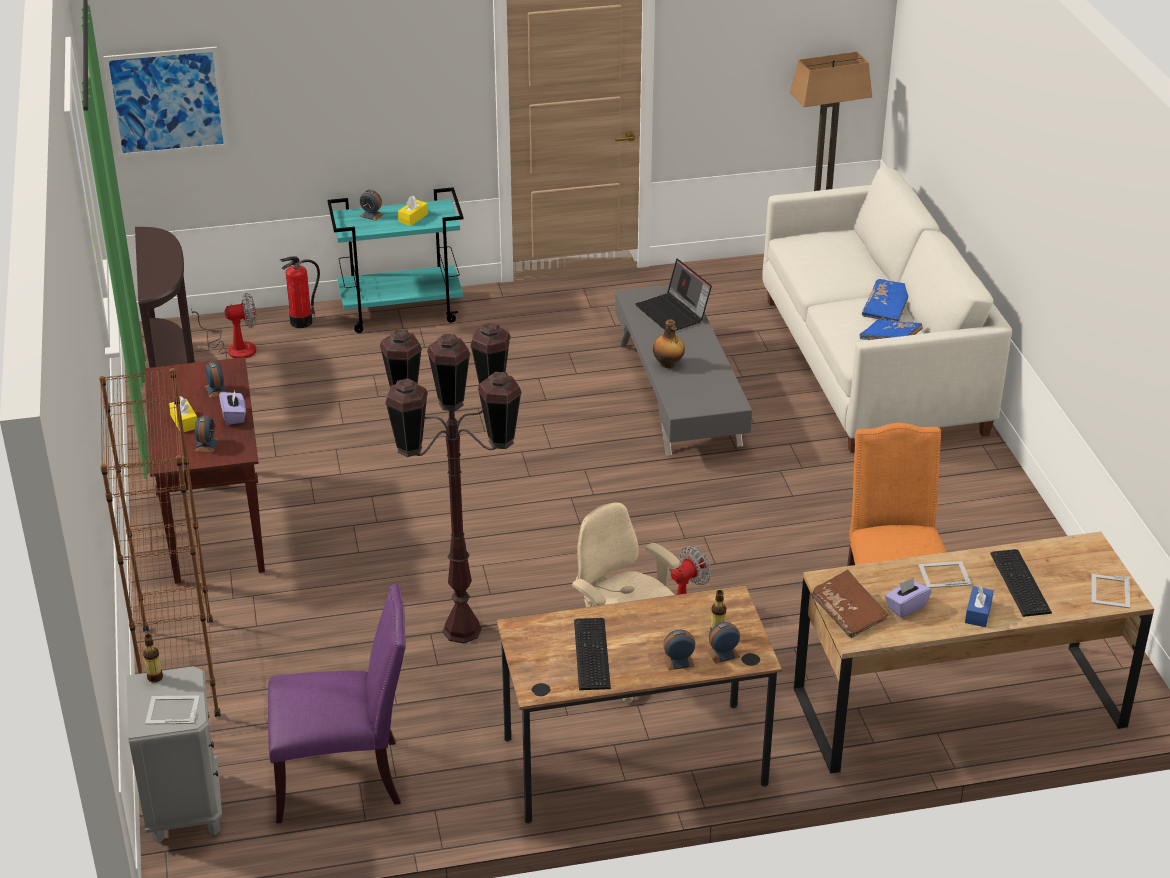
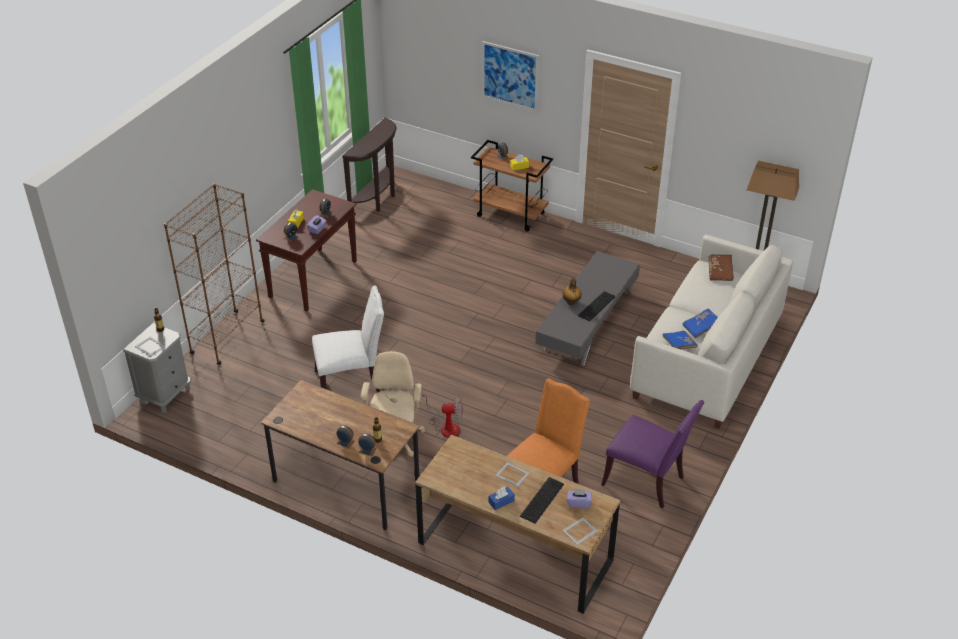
camera: 40 degrees right, 5 degrees up
picture [103,47,228,158] -> picture moved to [482,41,539,112]
fan [191,293,256,358] -> none
purple chair [268,583,406,824] -> purple chair moved to [601,400,704,508]
fire extinguisher [280,257,320,328] -> none
turquoise cart [327,187,463,333] -> brown cart [471,140,553,232]
brown floor lamp [380,322,522,643] -> white chair [312,285,384,393]
keyboard [574,618,611,690] -> keyboard moved to [578,291,615,322]
laptop [635,259,712,331] -> none
brown book [811,570,889,638] -> brown book moved to [708,255,734,281]
purple tissue box [885,577,932,618] -> purple tissue box moved to [567,489,592,509]

